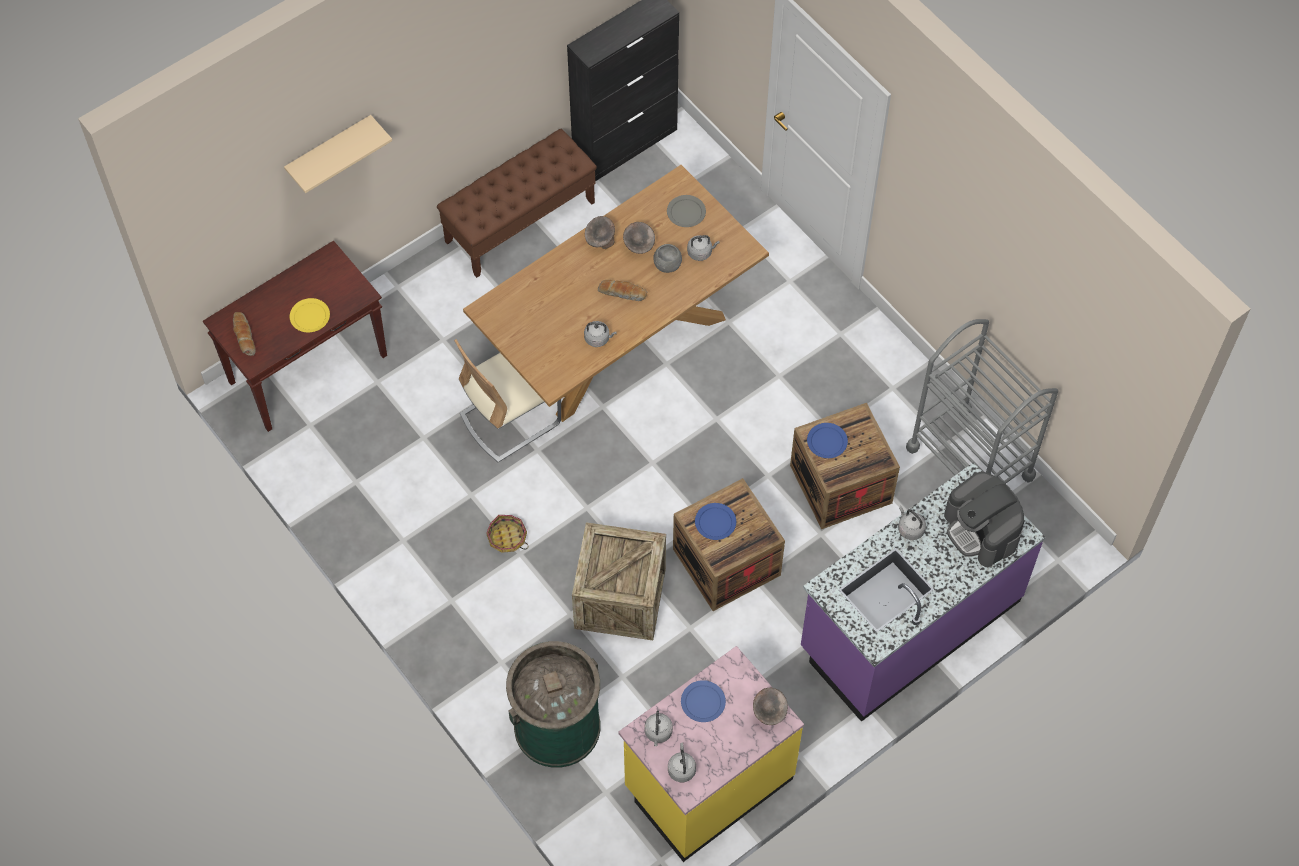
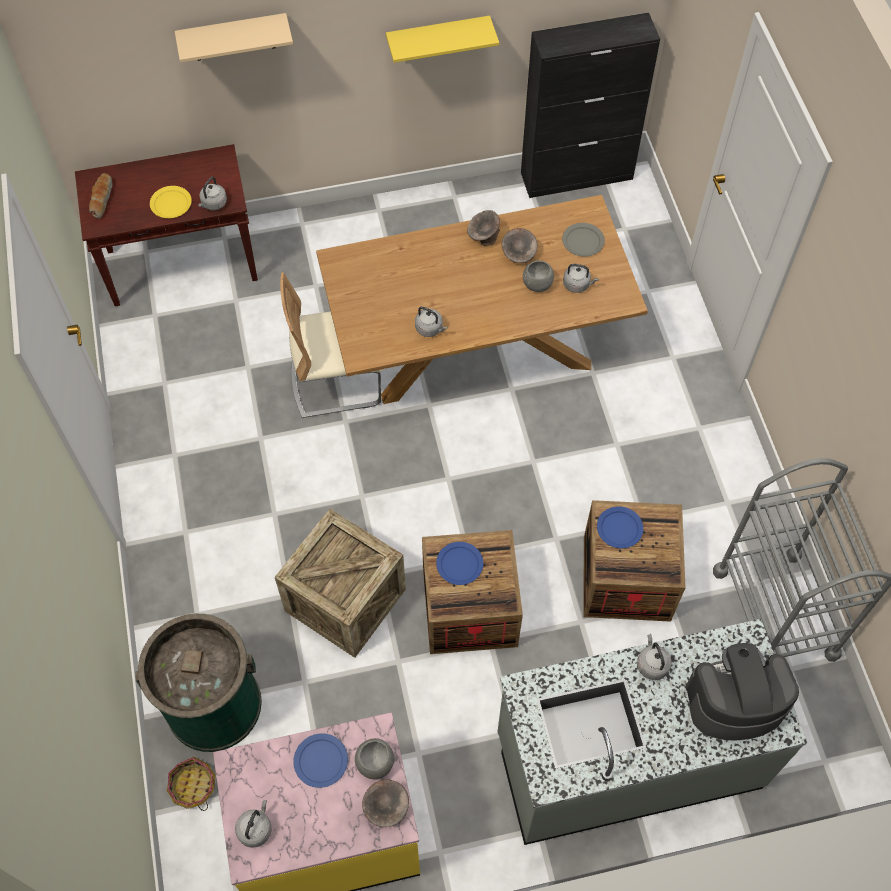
camera: 25 degrees right, 0 degrees up
brown bench [437,129,597,278] -> none
basket [487,515,528,553] -> basket moved to [167,757,216,811]
bread [598,280,647,301] -> none
grey kettle [644,711,673,746] -> grey kettle moved to [198,176,227,210]
purple counter [801,462,1045,722] -> grey counter [498,619,807,845]
coffee machine [944,472,1024,567] -> coffee machine turned 90 degrees clockwise [686,643,799,740]
none -> grey bowl [355,738,394,779]
none -> yellow shelf [386,16,499,63]

